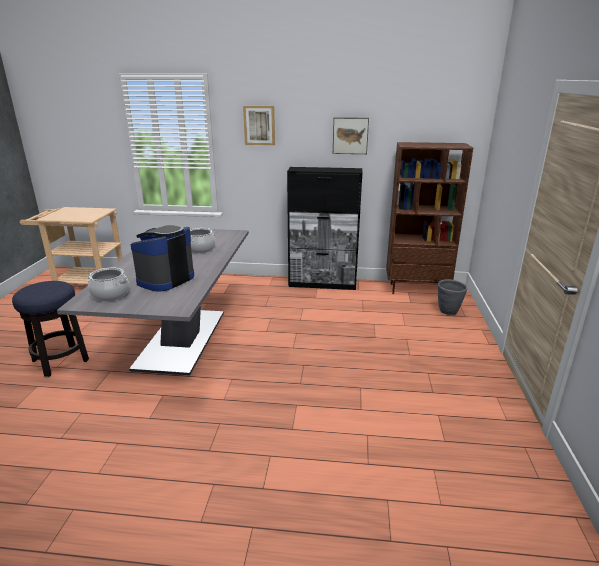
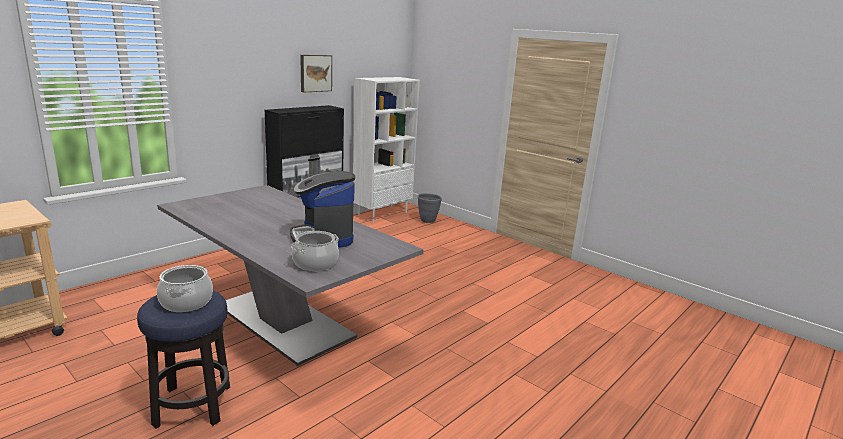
camera: 55 degrees left, 5 degrees down
cooking pot [190,228,216,253] -> cooking pot moved to [157,265,213,312]
picture [243,106,275,145] -> none
brown bookcase [386,142,473,294] -> white bookcase [353,77,420,222]

